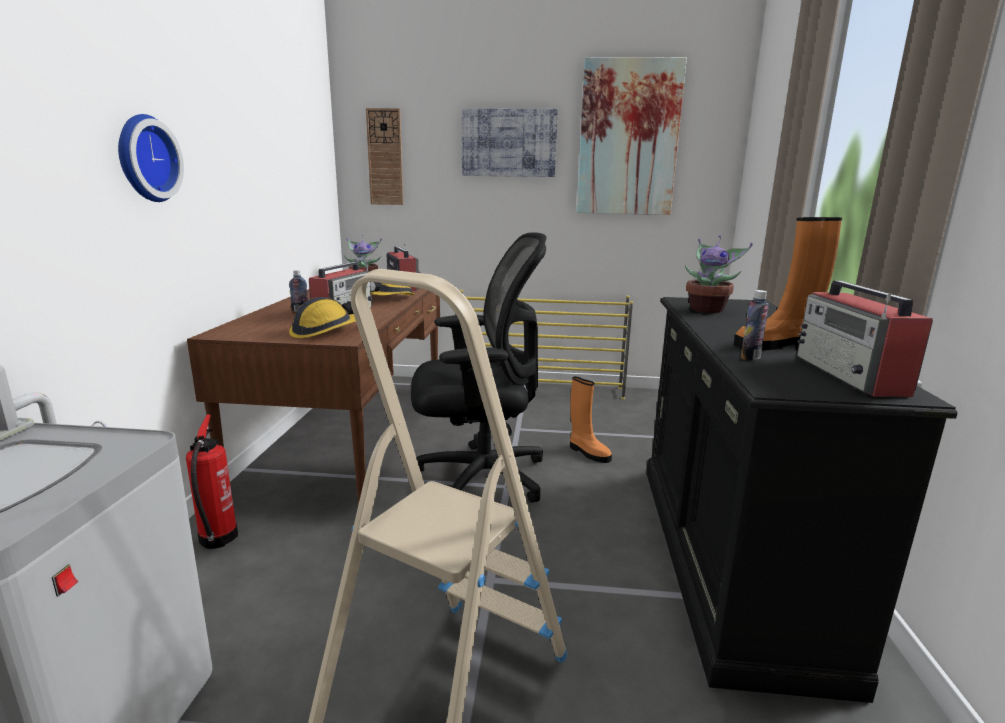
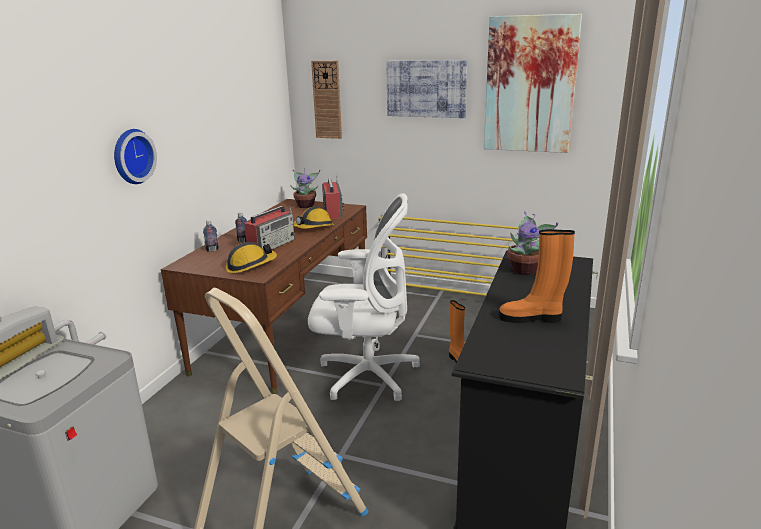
camera: 15 degrees right, 5 degrees up
fire extinguisher [186,414,238,549] -> none
black office chair [411,233,546,503] -> white office chair [308,193,420,401]
bottle [741,290,769,361] -> bottle moved to [203,220,219,252]
radio [797,280,933,397] -> none

